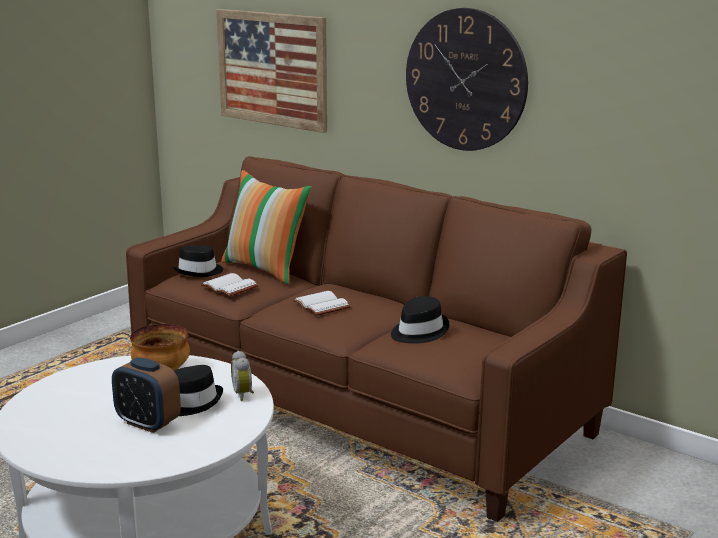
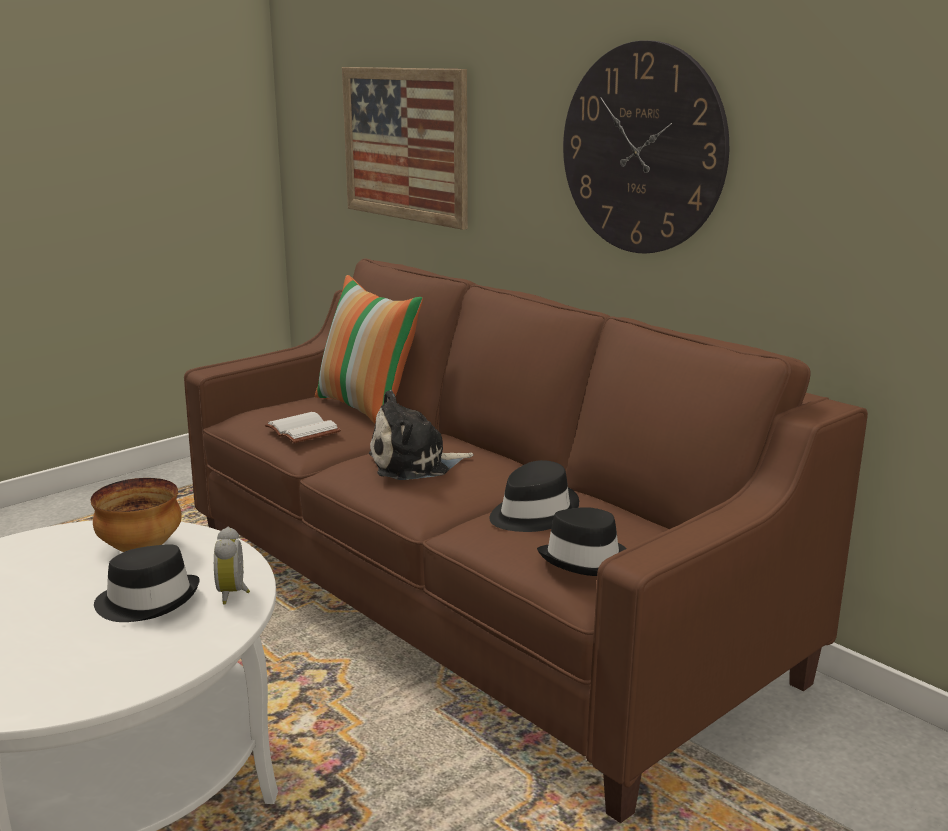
camera: 10 degrees right, 0 degrees up
alarm clock [112,357,181,433] -> none
black hat [173,245,223,277] -> black hat moved to [537,507,626,576]
white book [293,291,351,316] -> plush toy [369,390,473,480]

